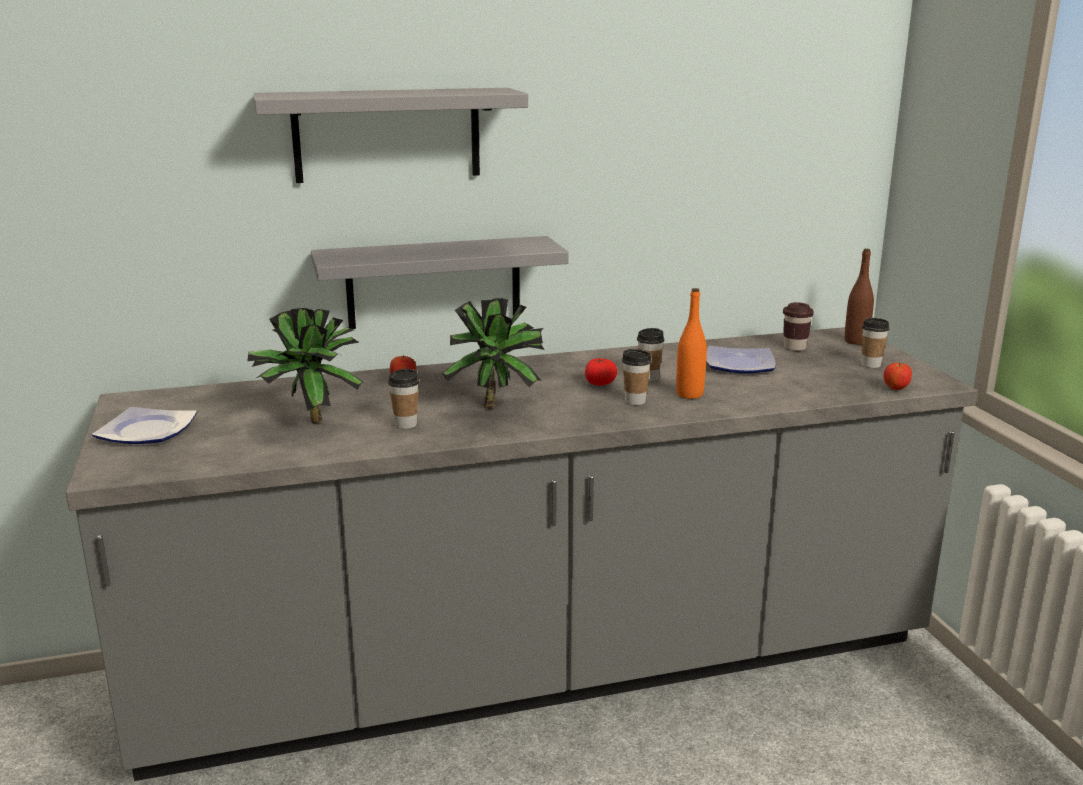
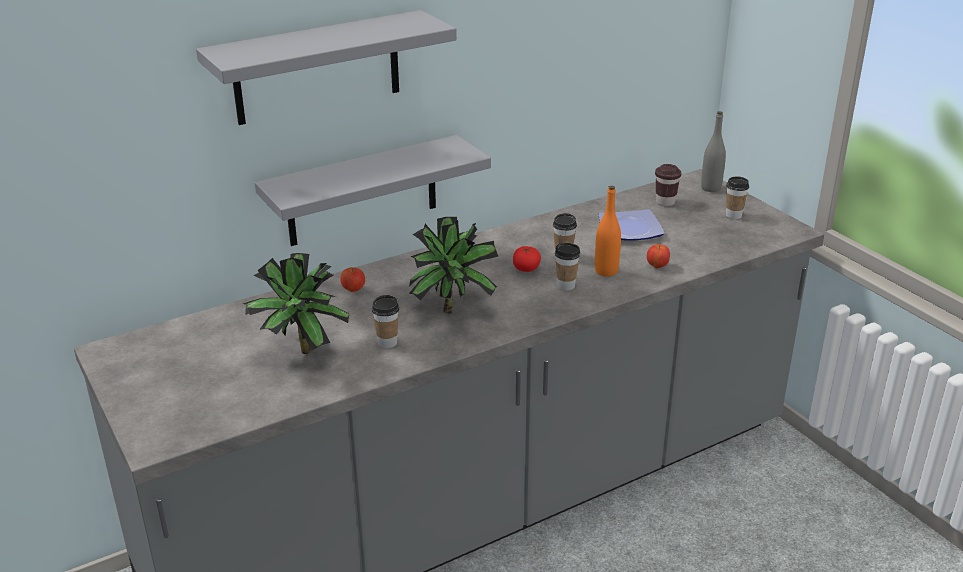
camera: 15 degrees left, 10 degrees up
plate [92,407,197,444] -> none
brown bottle [845,248,874,345] -> grey bottle [701,111,726,192]
apple [884,362,912,390] -> apple moved to [647,244,670,268]

